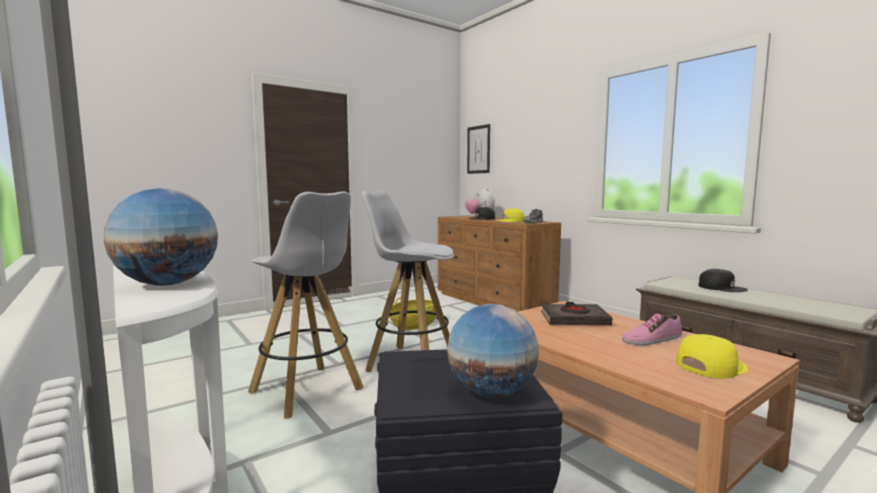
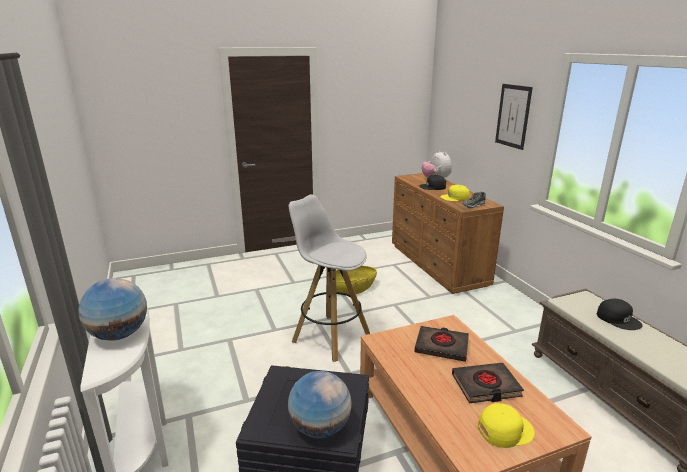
camera: 15 degrees right, 15 degrees up
white stool [248,191,363,419] -> none
picture [467,124,490,174] -> picture moved to [495,84,533,150]
shoe [622,313,682,345] -> black book [452,363,524,403]

